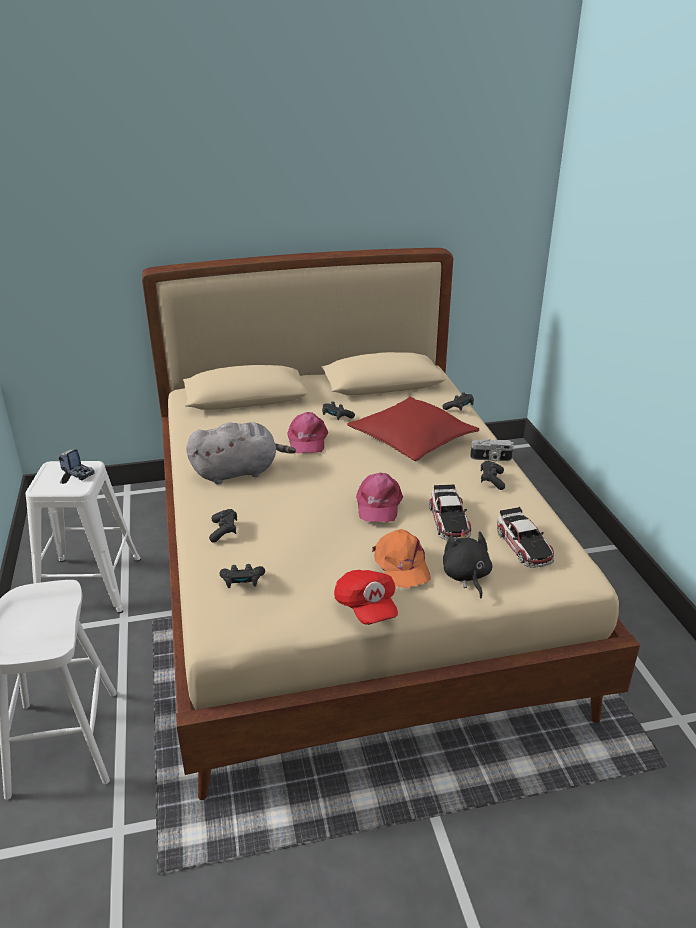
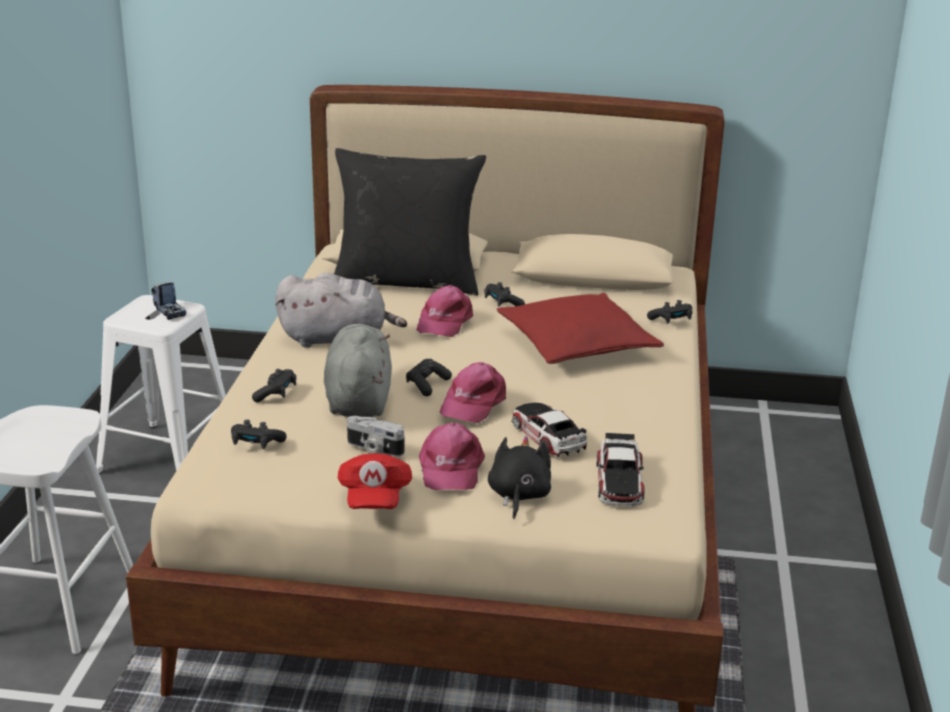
camera: 20 degrees right, 5 degrees down
orange cap [372,529,431,588] -> pink cap [419,423,485,490]
toy car [429,485,471,540] -> toy car turned 135 degrees clockwise [511,403,587,457]
camera [470,439,514,462] -> camera moved to [347,416,404,457]
black game controller [481,461,505,490] -> black game controller moved to [406,359,452,396]
none -> grey plush toy [324,324,392,417]
none -> black pillow [334,148,486,296]

